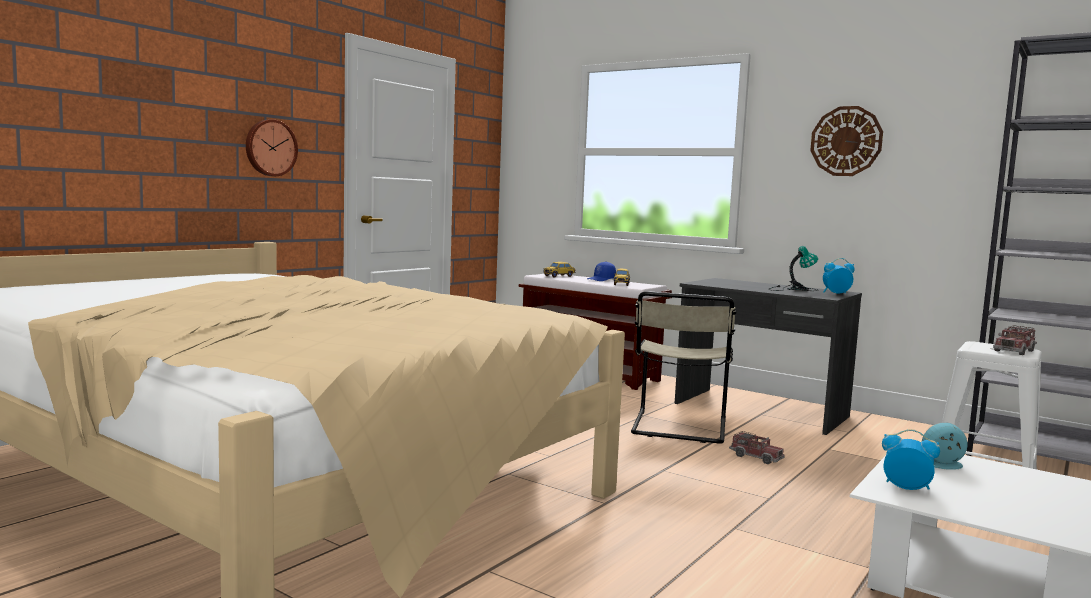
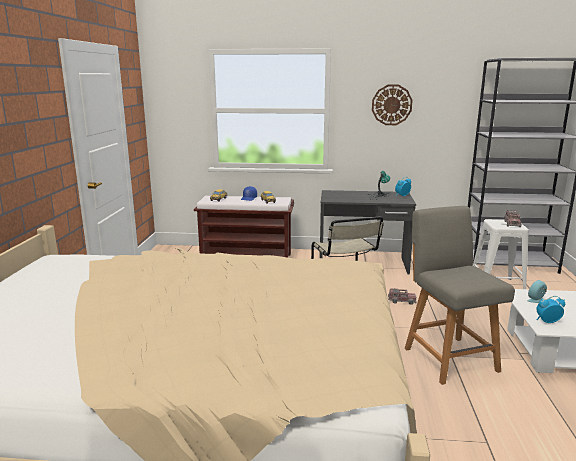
camera: 30 degrees left, 10 degrees up
wall clock [246,119,298,176] -> none
none -> grey chair [405,206,515,385]

